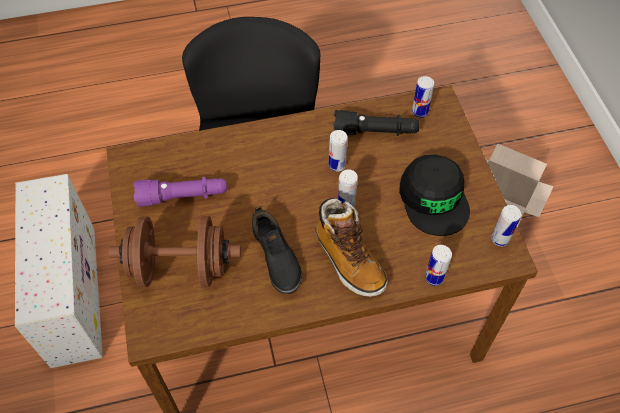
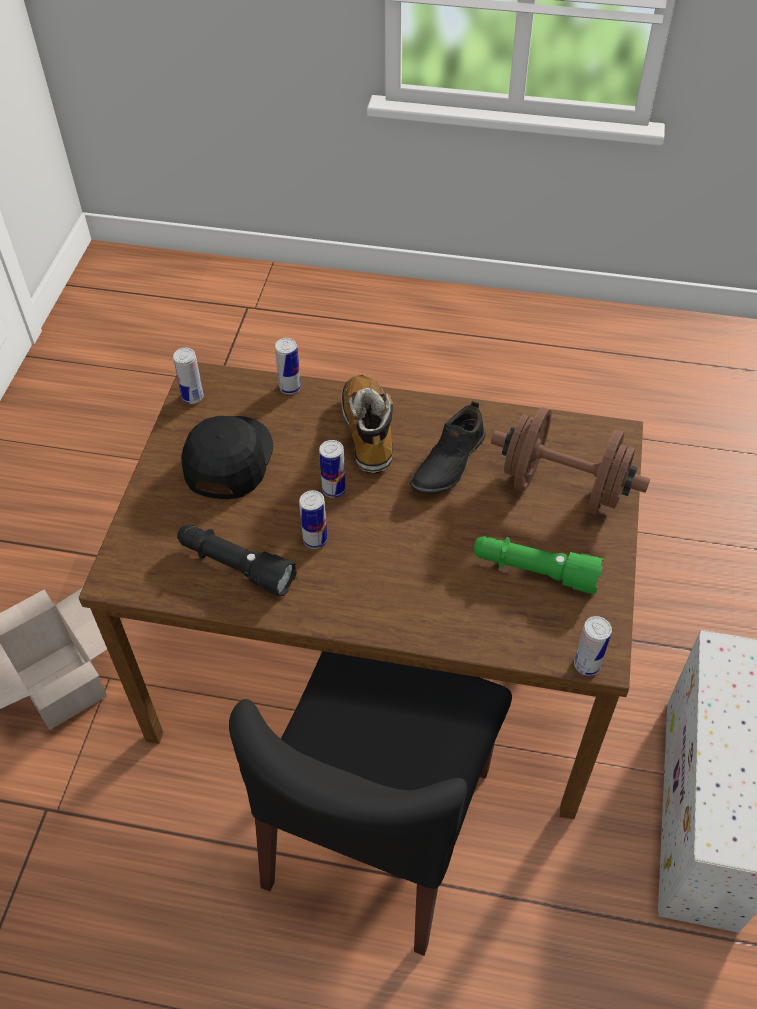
camera: 155 degrees left, 5 degrees down
purple flashlight [133,176,227,207] -> green flashlight [473,536,604,594]
black shoe [252,206,302,294] -> black shoe turned 150 degrees counterclockwise [410,401,486,494]
can [412,76,434,118] -> can moved to [574,616,612,676]

